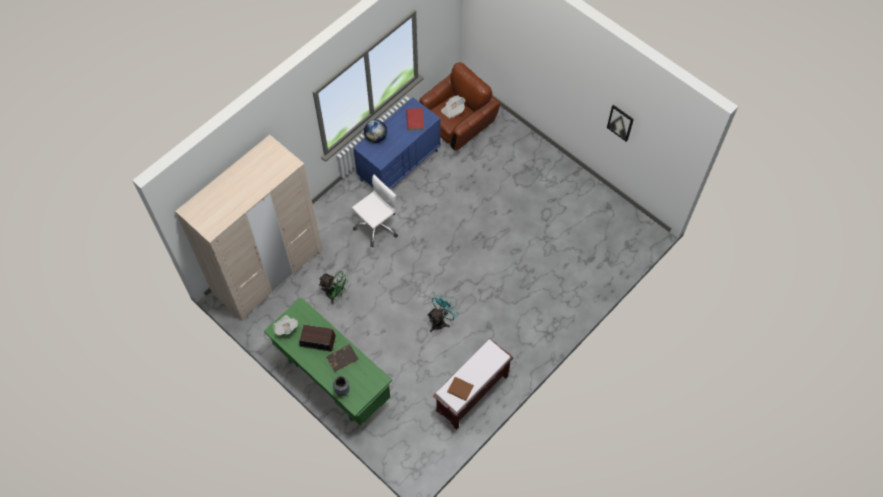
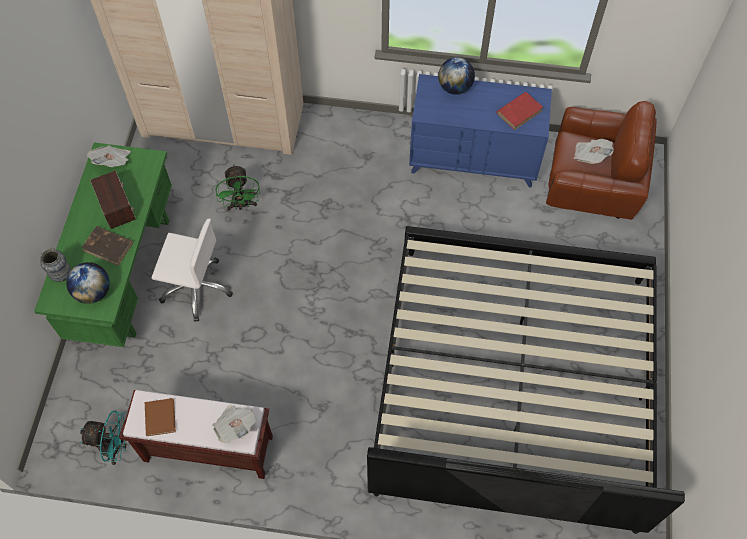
camera: 55 degrees right, 0 degrees up
white office chair [352,175,398,247] -> white office chair moved to [152,219,233,322]
turquoise fan [427,294,457,332] -> turquoise fan moved to [80,411,127,465]
picture [607,105,634,142] -> none
none -> globe [66,262,110,304]
none -> newspaper [212,405,256,443]
none -> bed [367,226,685,534]

